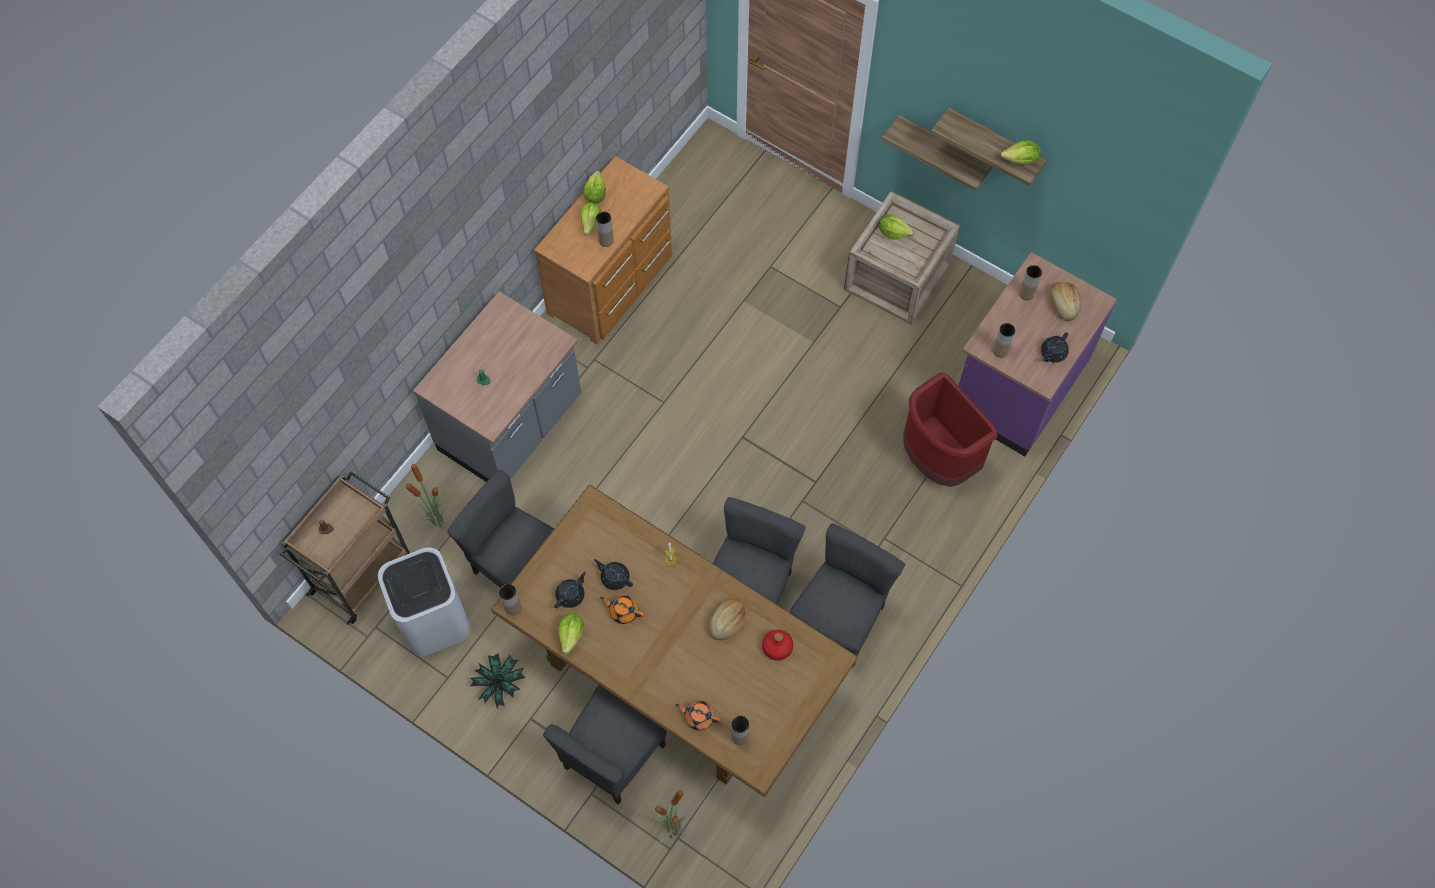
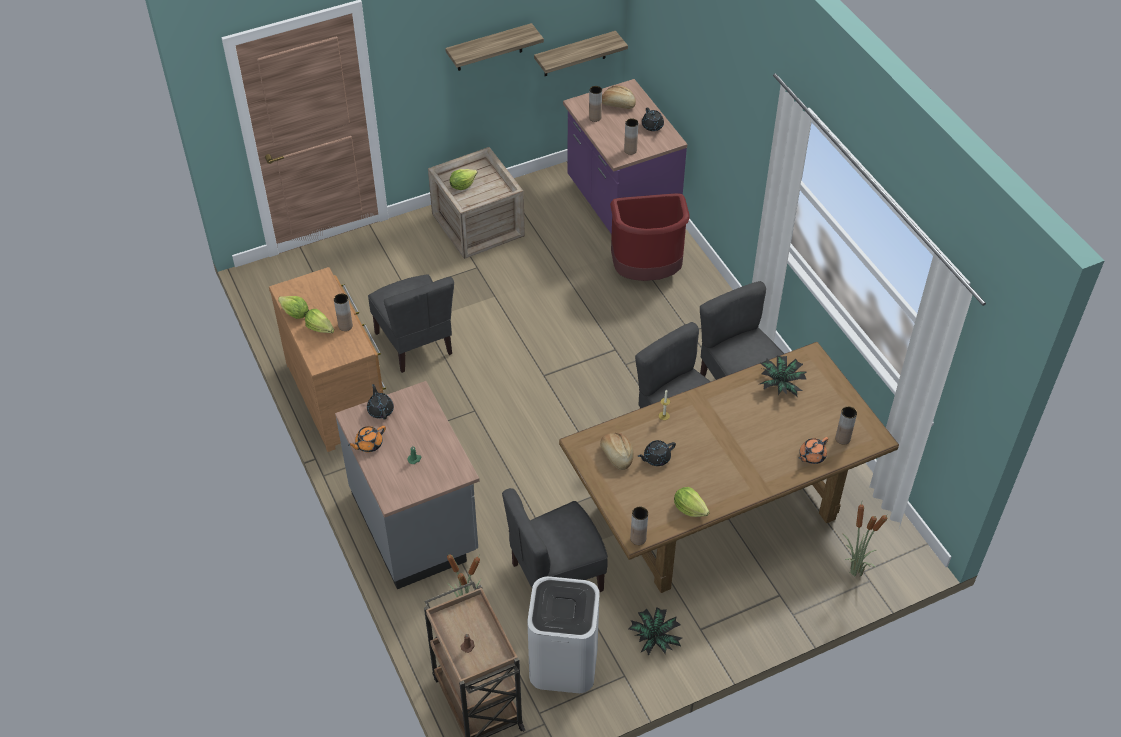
camera: 60 degrees left, 15 degrees down
grey chair [543,685,667,805] -> grey chair moved to [368,274,454,373]
black teapot [554,572,586,608] -> black teapot moved to [367,384,394,420]
orange teapot [600,595,644,624] -> orange teapot moved to [348,426,386,452]
bread [709,598,746,640] -> bread moved to [600,433,634,470]
red bottle [762,629,793,661] -> potted plant [760,356,806,396]
shelf [882,115,992,191] -> shelf moved to [534,31,628,76]
lettuce [1001,140,1041,165] -> none

